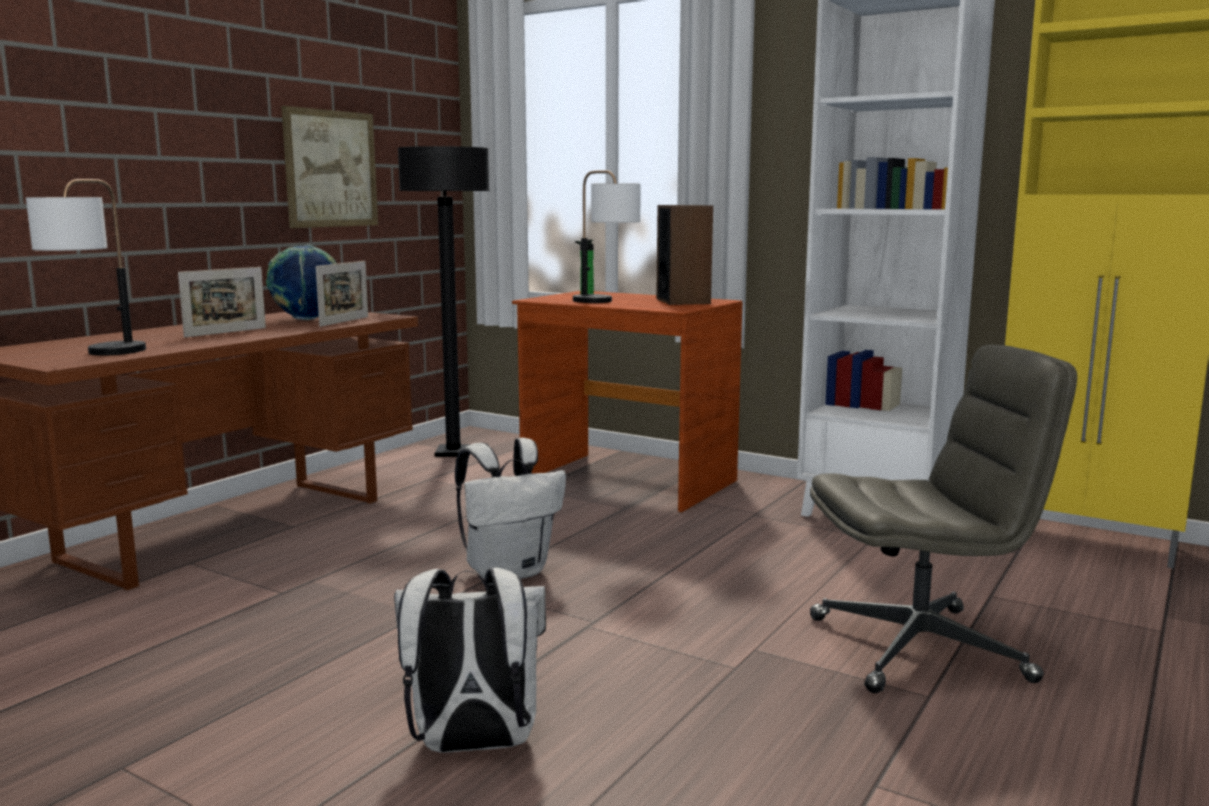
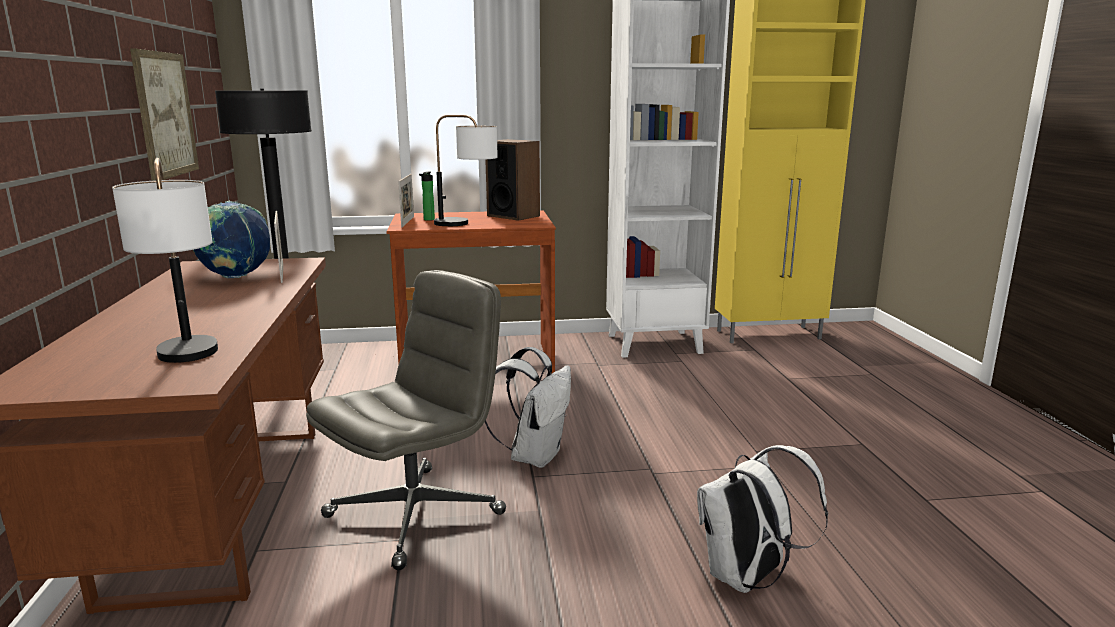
camera: 40 degrees left, 5 degrees up
picture frame [178,267,266,337] -> picture frame moved to [398,174,414,227]
grey office chair [810,345,1077,693] -> grey office chair moved to [306,270,506,570]

